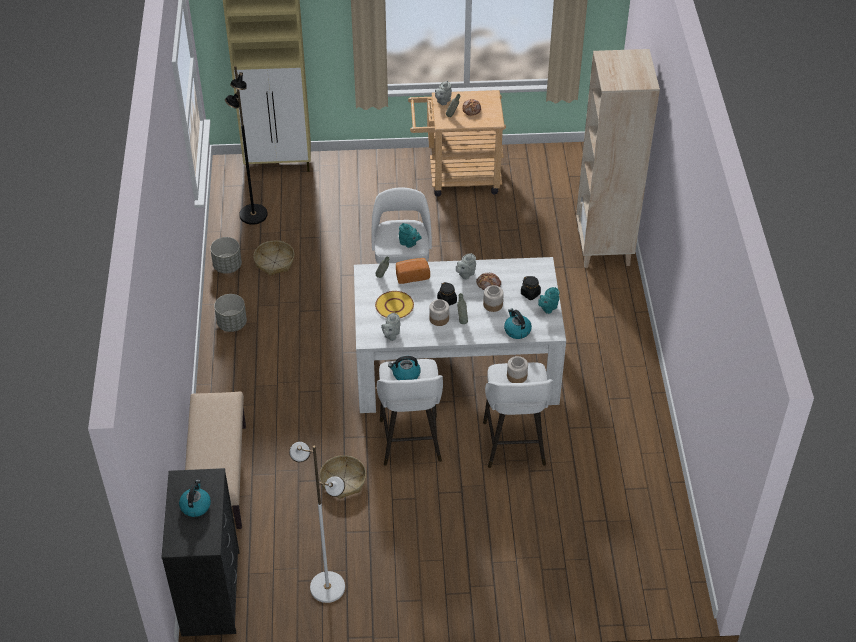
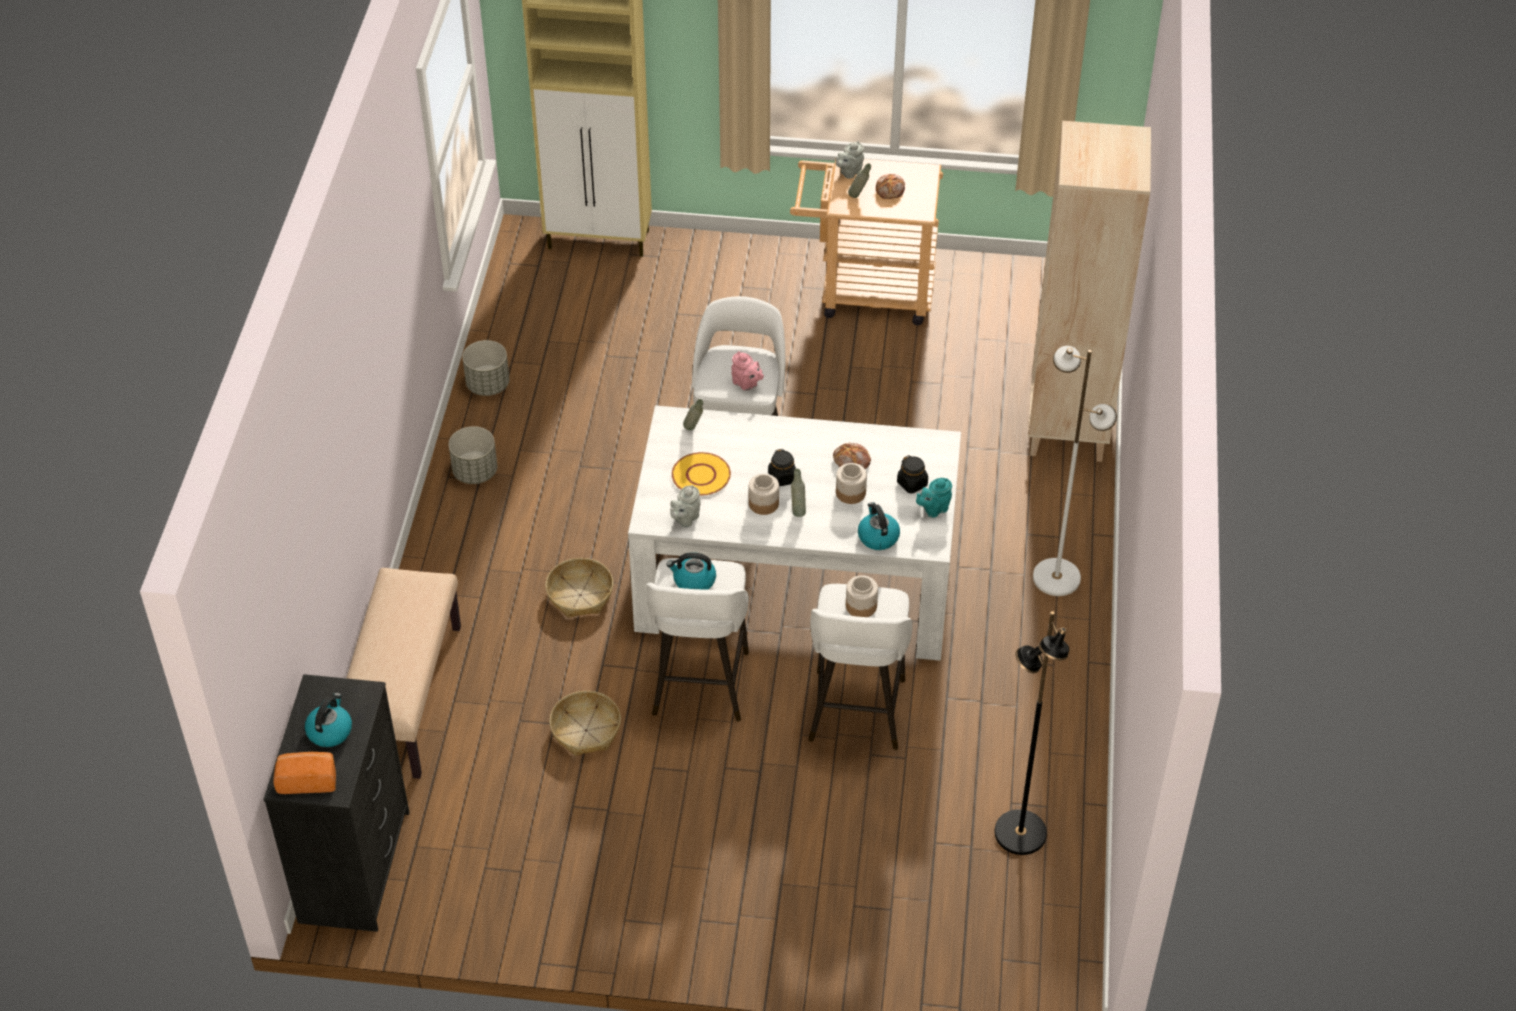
camera: 10 degrees right, 0 degrees up
black floor lamp [225,66,268,225] -> black floor lamp moved to [994,611,1069,855]
basket [253,240,294,276] -> basket moved to [545,558,613,618]
white floor lamp [289,442,345,603] -> white floor lamp moved to [1033,346,1117,596]
bread [396,258,430,284] -> bread moved to [274,752,336,794]
turquoise teapot [399,223,422,248] -> pink teapot [731,351,764,391]
grey teapot [456,253,476,280] -> none

